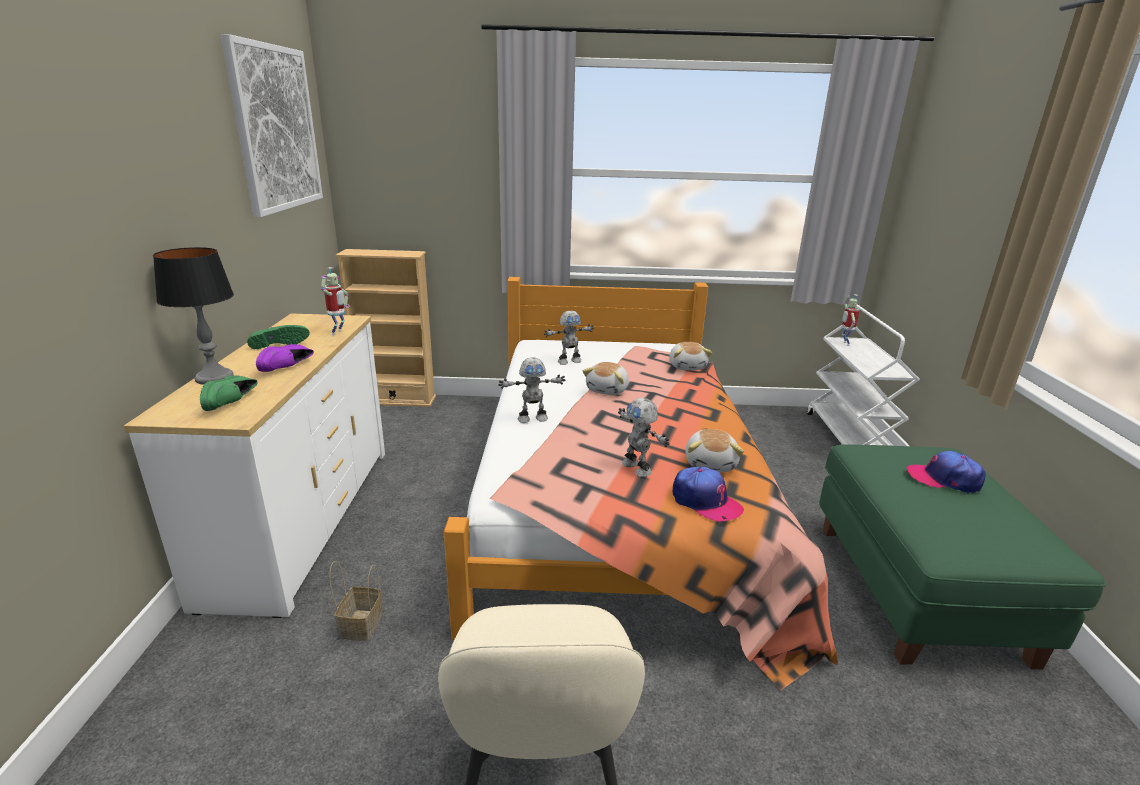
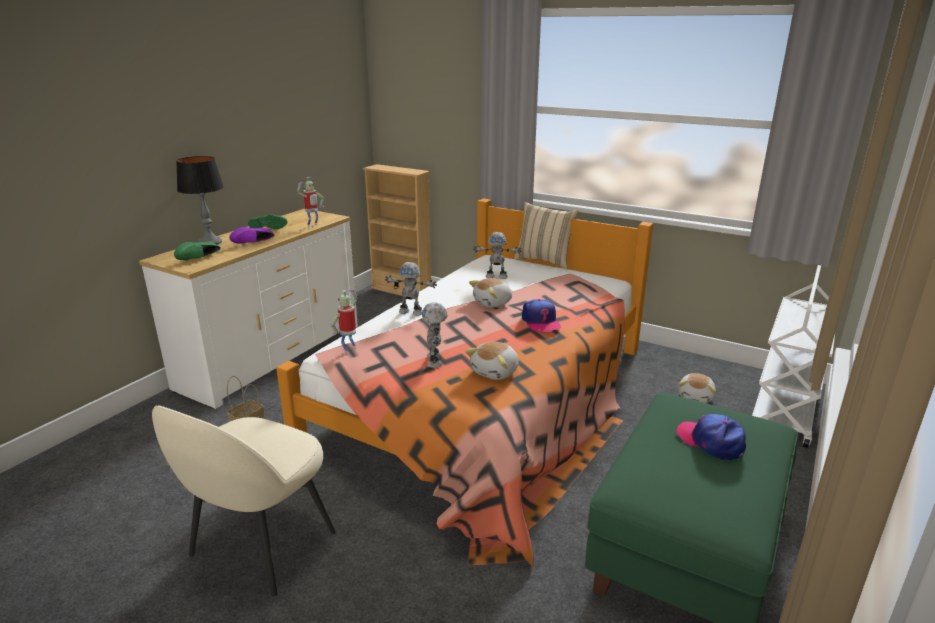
camera: 30 degrees right, 0 degrees up
picture [220,34,323,217] -> none
plush toy [669,342,712,370] -> plush toy moved to [678,373,716,403]
cap [672,466,744,522] -> cap moved to [522,299,561,332]
toy robot [842,294,859,346] -> toy robot moved to [331,290,358,354]
none -> beige pillow [514,202,579,269]

